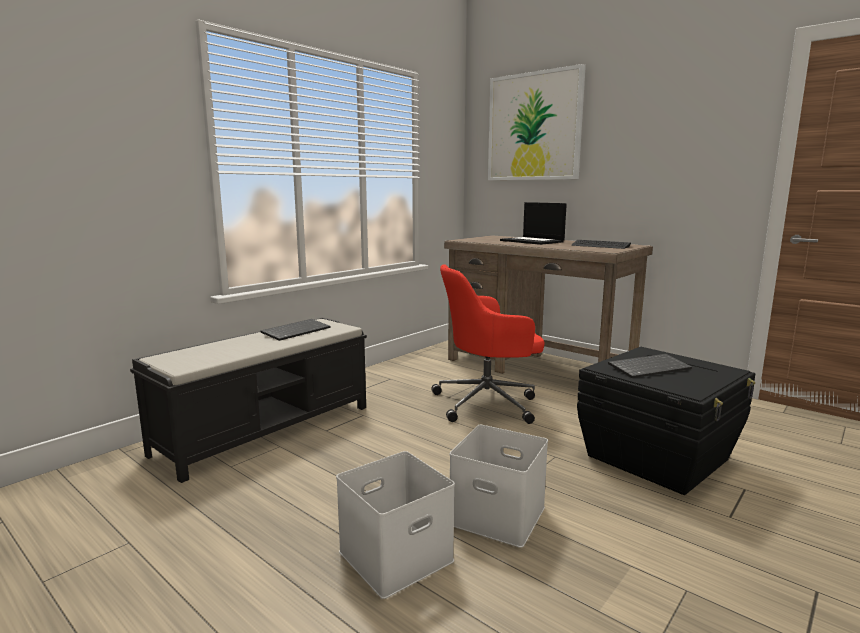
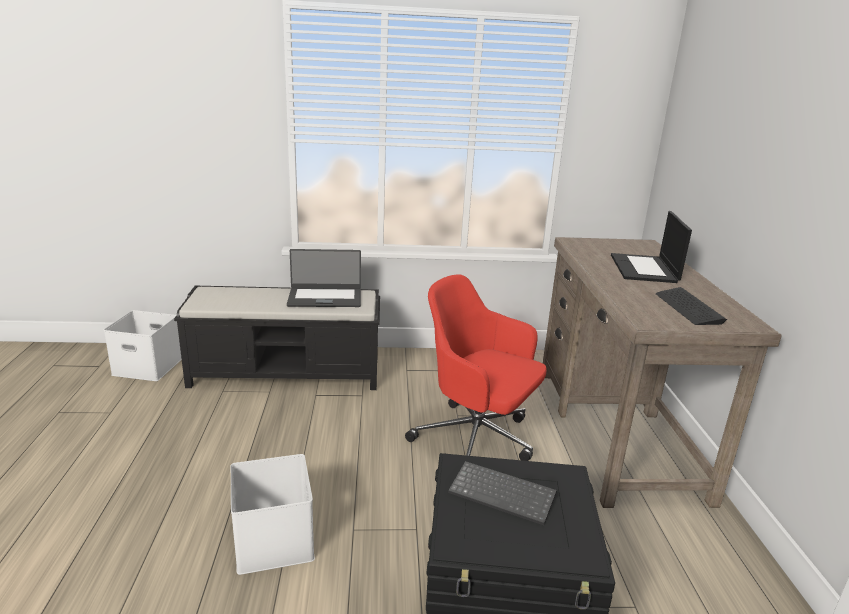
camera: 45 degrees right, 10 degrees up
keyboard [261,319,330,341] -> laptop [287,249,361,307]
white storage box [336,451,455,599] -> white storage box moved to [104,310,182,381]
picture [488,64,586,180] -> none

